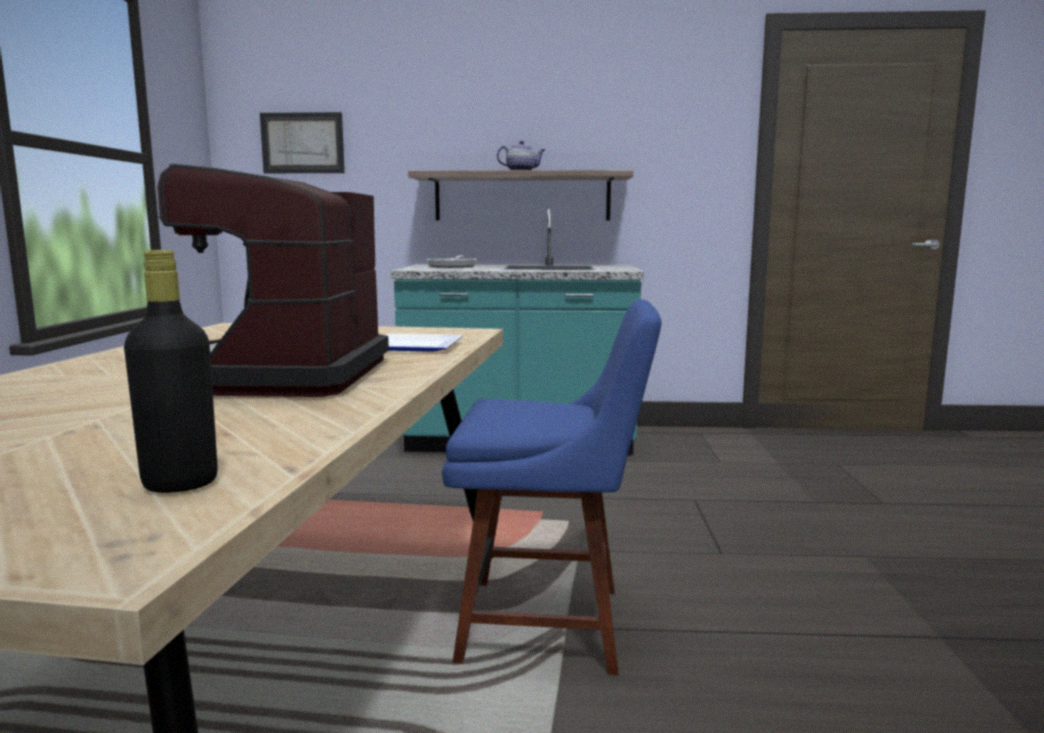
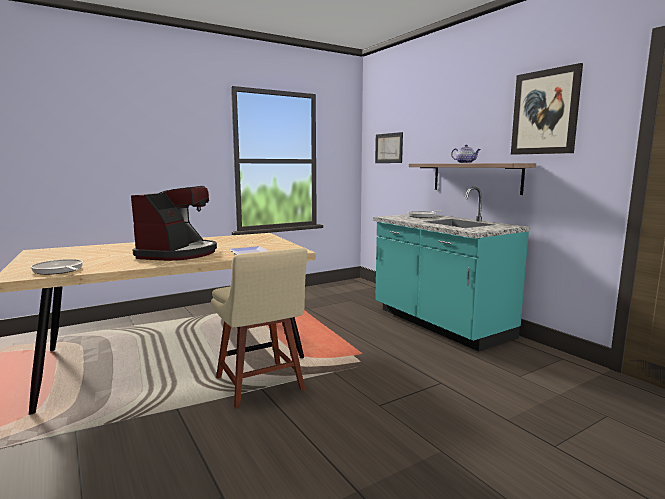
camera: 55 degrees right, 0 degrees up
black bottle [124,250,218,493] -> frying pan [31,259,83,275]
coffee machine [157,164,389,397] -> coffee machine turned 135 degrees clockwise [131,186,217,261]
blue chair [442,299,661,675] -> beige chair [211,248,307,409]
none -> picture [511,63,583,155]

